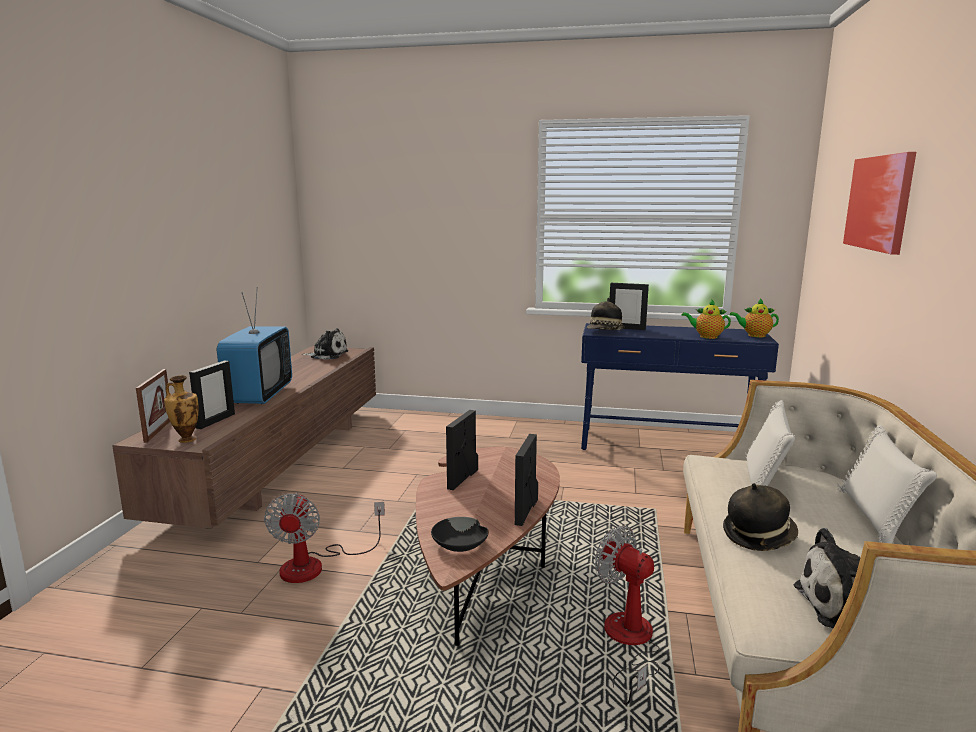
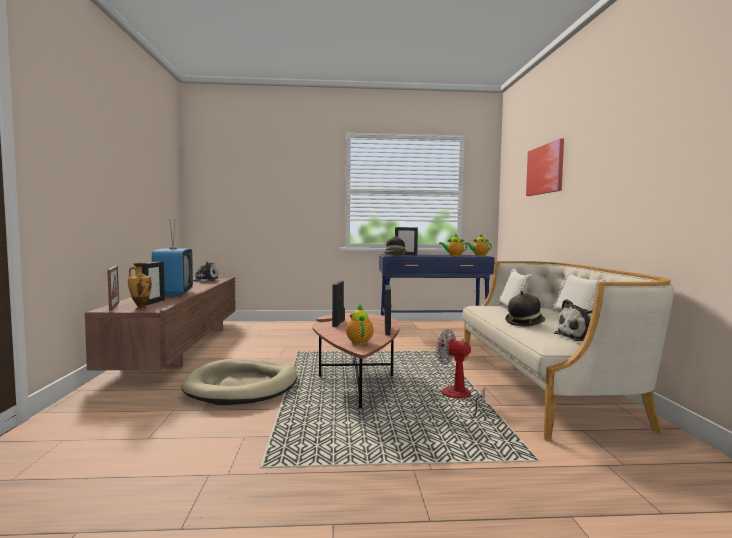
camera: 15 degrees left, 10 degrees down
fan [264,492,385,583] -> beige dog bed [181,359,297,405]
black bowl [431,517,489,552] -> teapot [346,304,374,345]

